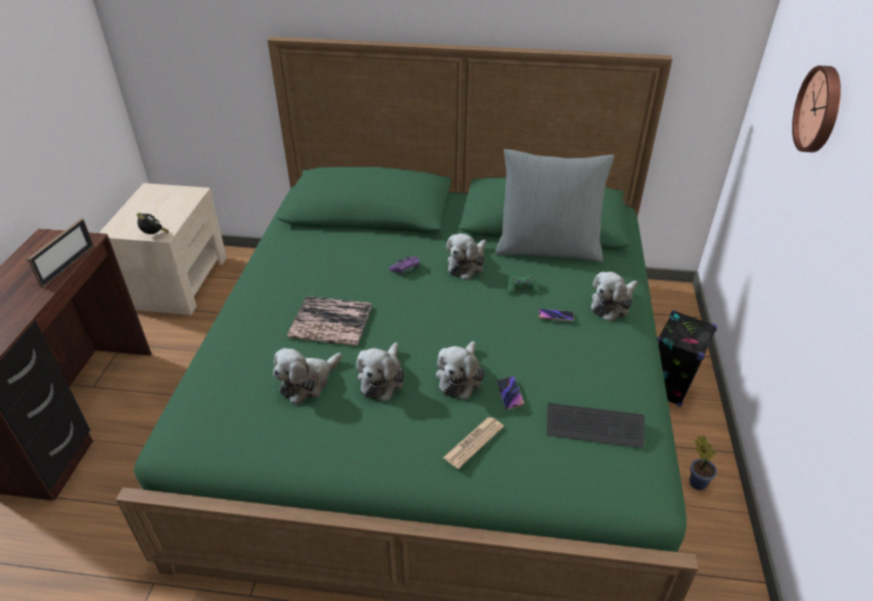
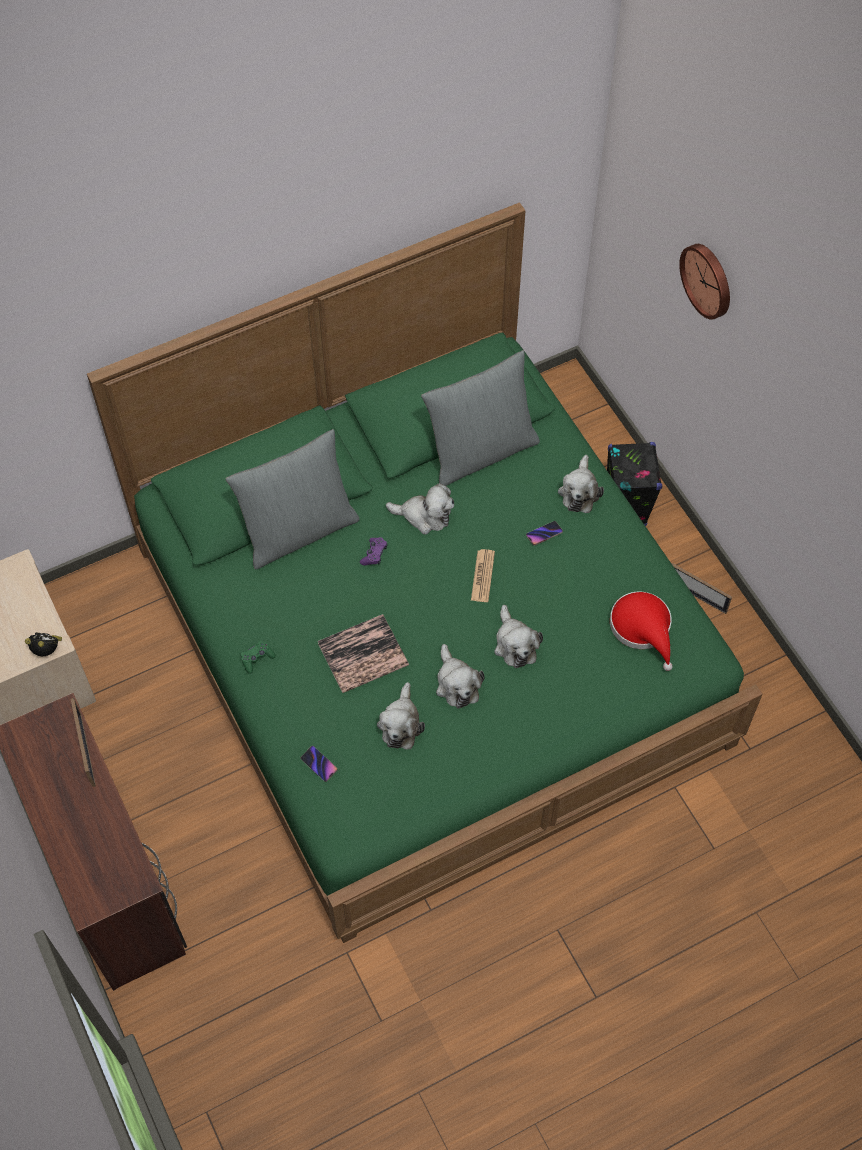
camera: 35 degrees left, 20 degrees up
newspaper [443,417,504,469] -> newspaper moved to [471,549,495,602]
plush toy [446,233,486,280] -> plush toy turned 75 degrees counterclockwise [386,483,454,535]
phone [496,376,525,410] -> phone moved to [300,746,338,782]
green game controller [507,275,538,294] -> green game controller moved to [241,641,276,674]
keyboard [547,403,644,448] -> red hat [610,591,673,671]
potted plant [689,435,717,490] -> picture frame [672,563,732,614]
none -> grey pillow [226,429,360,569]

